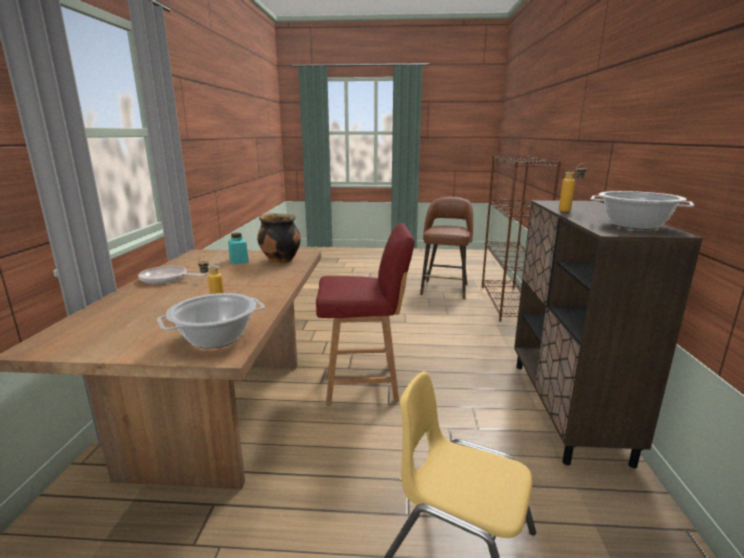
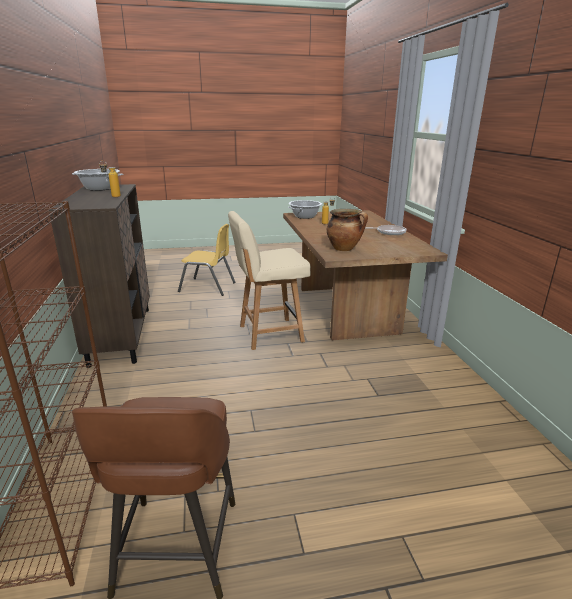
camera: 165 degrees right, 5 degrees up
turquoise jar [228,233,249,264] -> none
red chair [316,223,415,404] -> beige chair [228,211,311,350]

